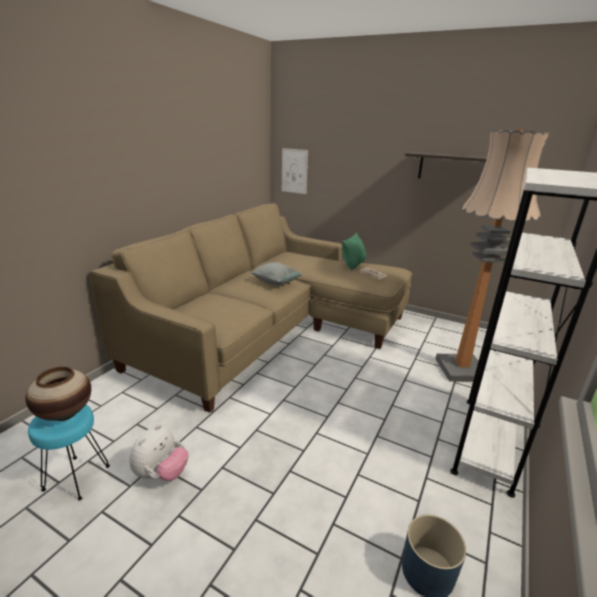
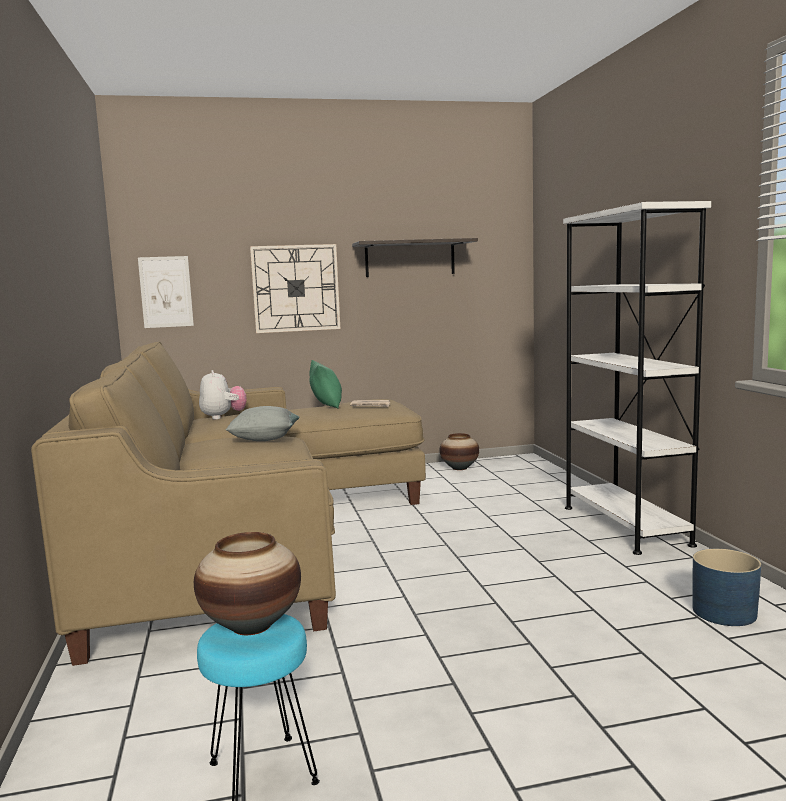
camera: 40 degrees left, 15 degrees down
plush toy [129,424,189,481] -> plush toy moved to [199,370,247,420]
floor lamp [436,129,550,382] -> none
none -> wall clock [250,244,340,333]
none -> vase [440,433,479,470]

